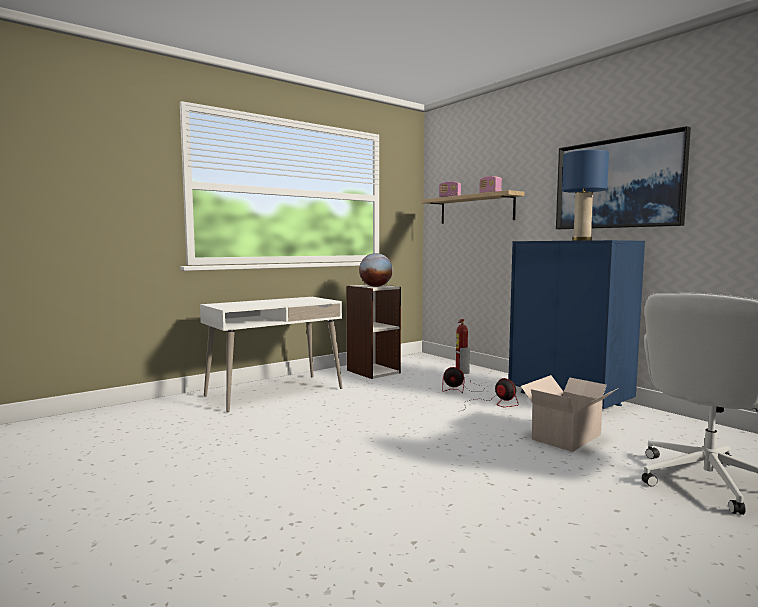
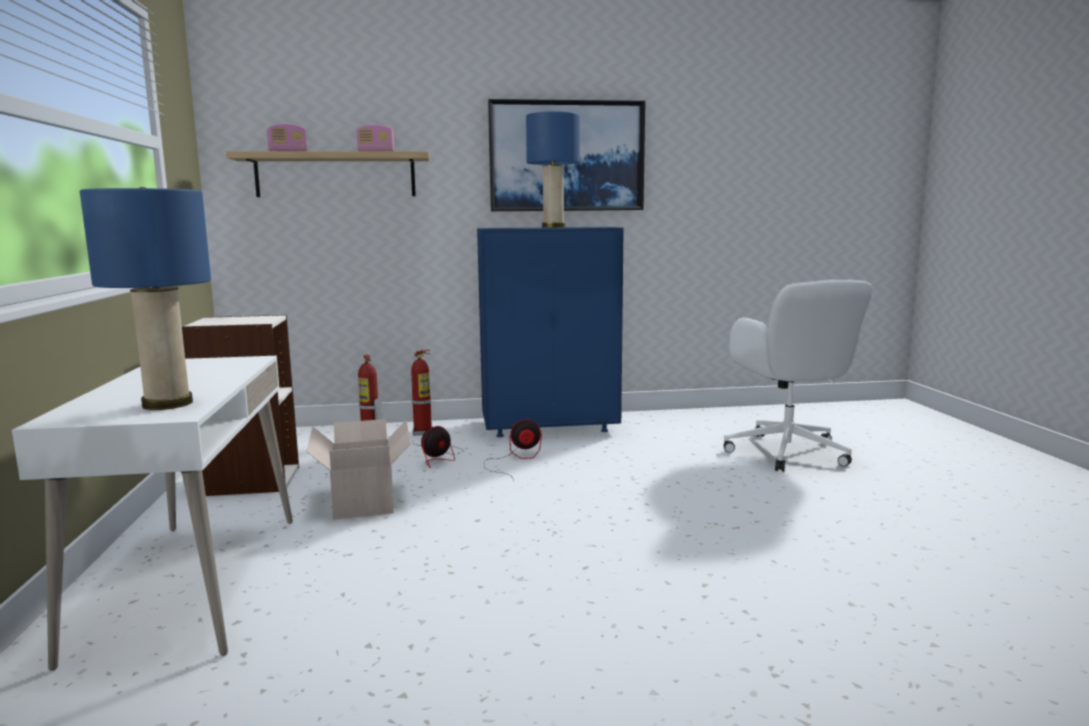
camera: 60 degrees left, 5 degrees up
globe [359,253,393,287] -> none
cardboard box [521,375,617,452] -> cardboard box moved to [306,419,411,519]
none -> blue table lamp [80,187,211,410]
none -> fire extinguisher [411,350,433,436]

